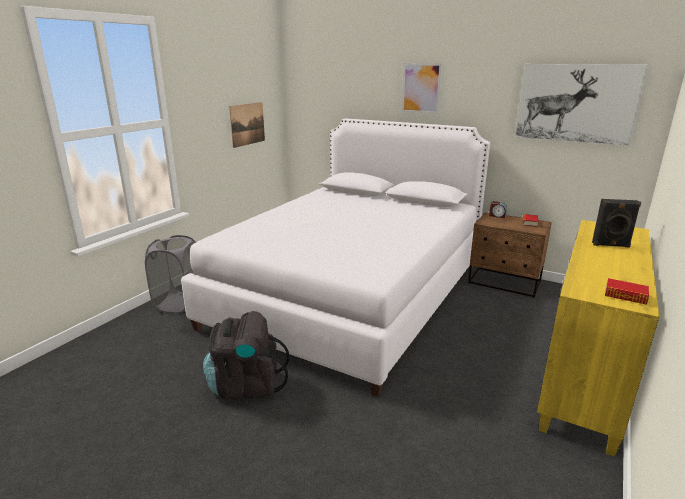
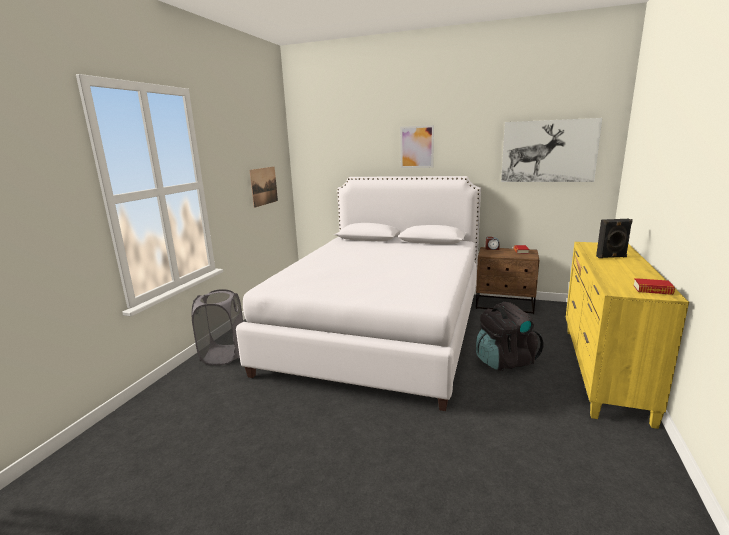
camera: 10 degrees left, 5 degrees down
black backpack [203,311,289,400] -> black backpack moved to [476,302,544,371]

